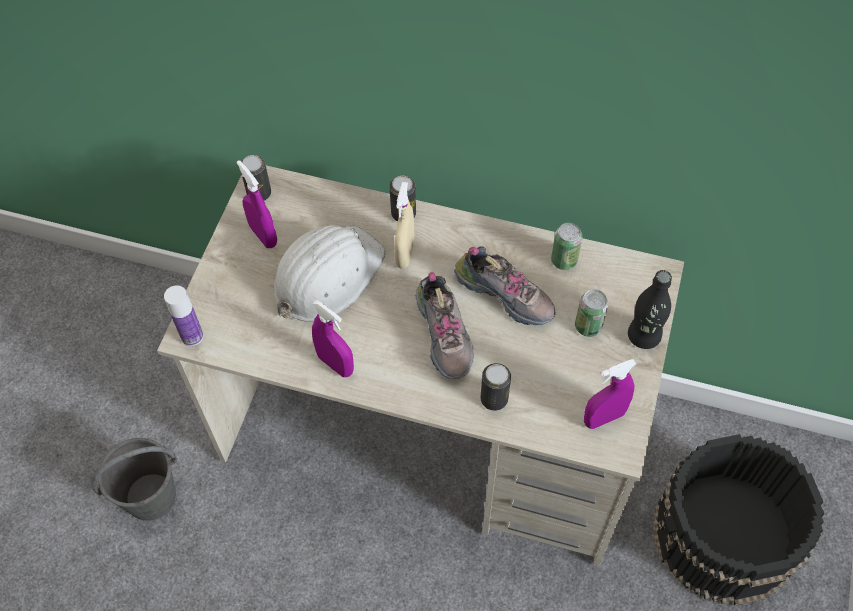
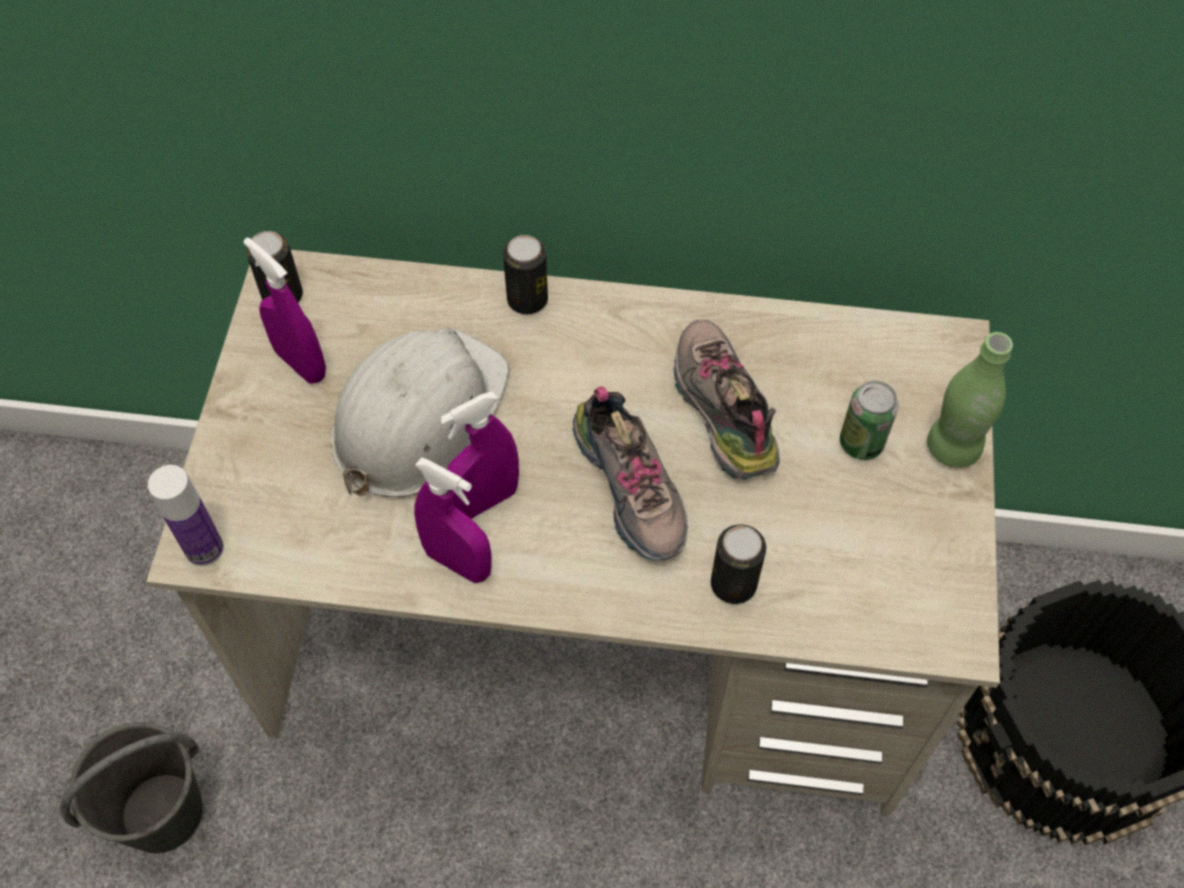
camera: 10 degrees left, 0 degrees up
beige spray bottle [394,182,414,269] -> none
shoe [454,246,556,325] -> shoe turned 135 degrees counterclockwise [673,320,780,480]
can [551,223,582,270] -> none
purple spray bottle [584,359,636,429] -> purple spray bottle moved to [440,391,519,519]
black bottle [628,270,672,349] -> green bottle [927,332,1013,468]

